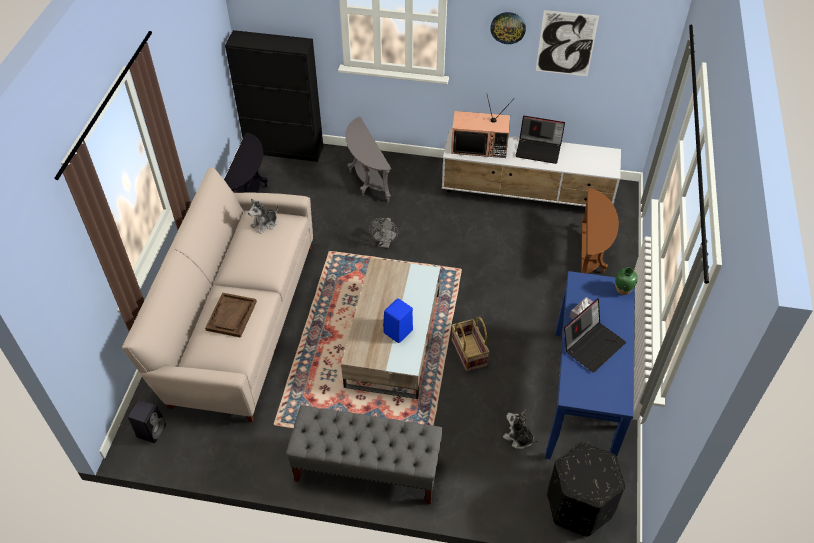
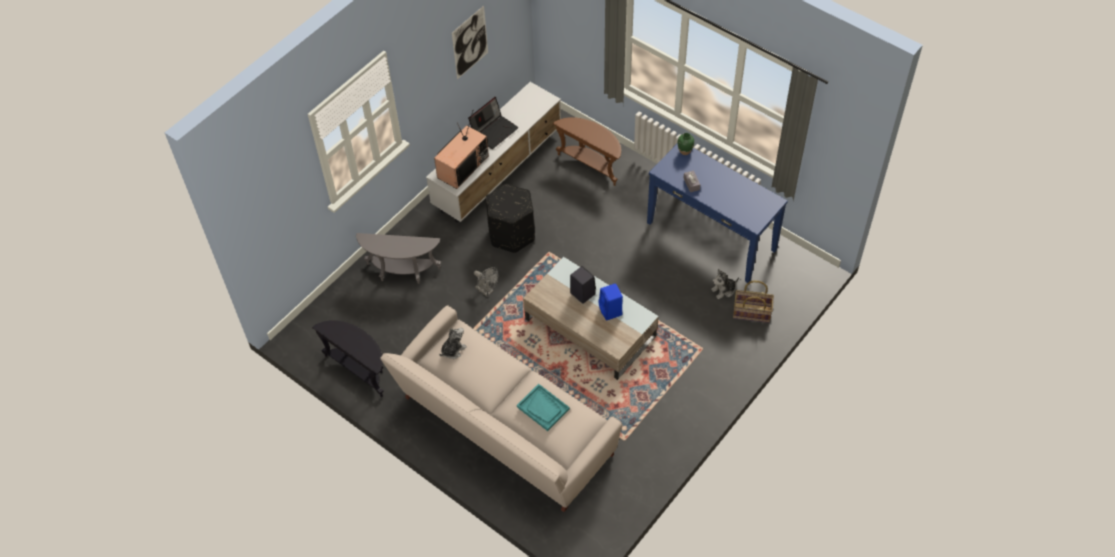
camera: 60 degrees left, 5 degrees up
black speaker [128,400,166,443] -> black speaker moved to [570,266,596,304]
brown tray [205,293,257,338] -> turquoise tray [517,384,570,431]
black cabinet [225,30,323,162] -> none
plush toy [248,199,278,234] -> plush toy turned 120 degrees counterclockwise [439,328,467,359]
grey bench [286,405,443,504] -> none
basket [452,317,490,372] -> basket moved to [733,281,774,323]
wall clock [490,12,526,44] -> none
black ottoman [547,442,625,537] -> black ottoman moved to [486,184,535,253]
laptop [564,298,626,373] -> none

